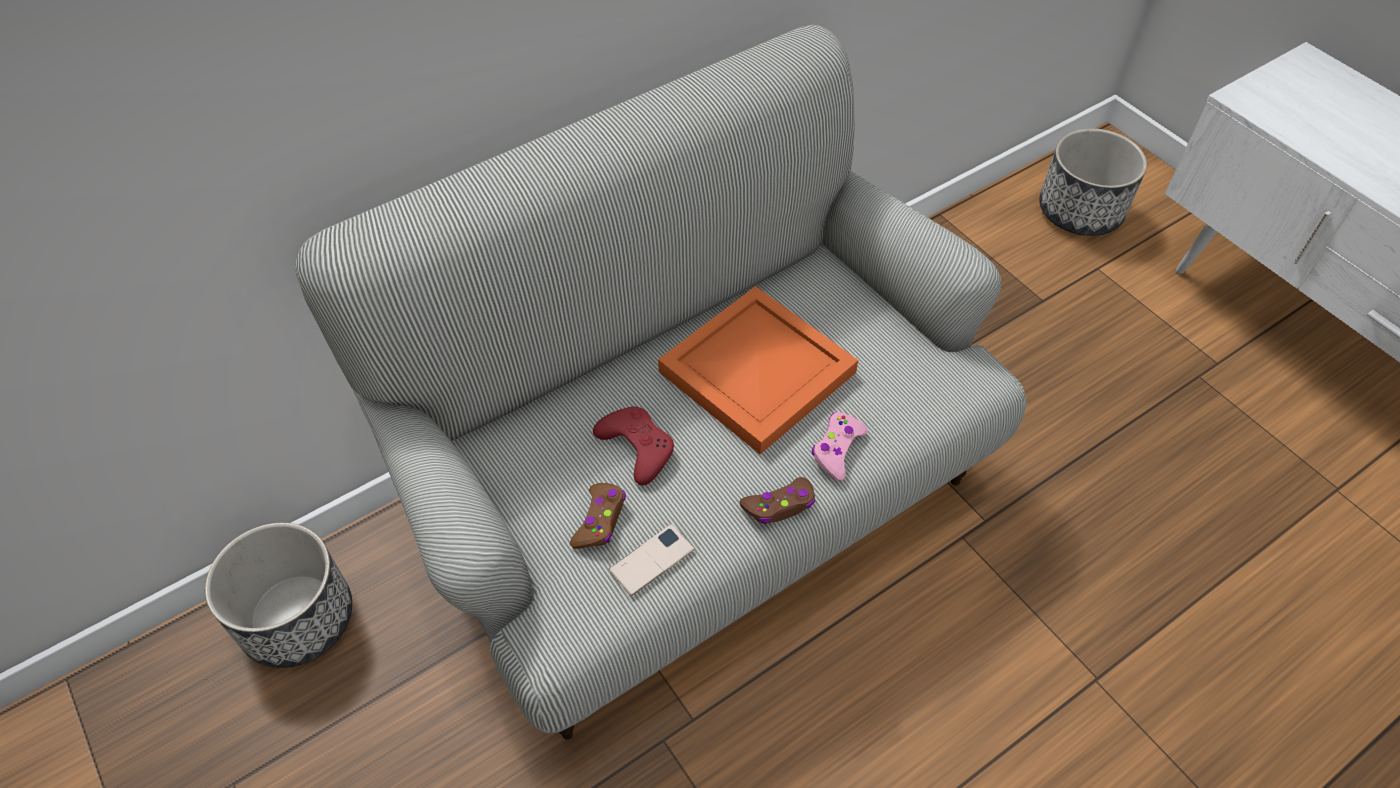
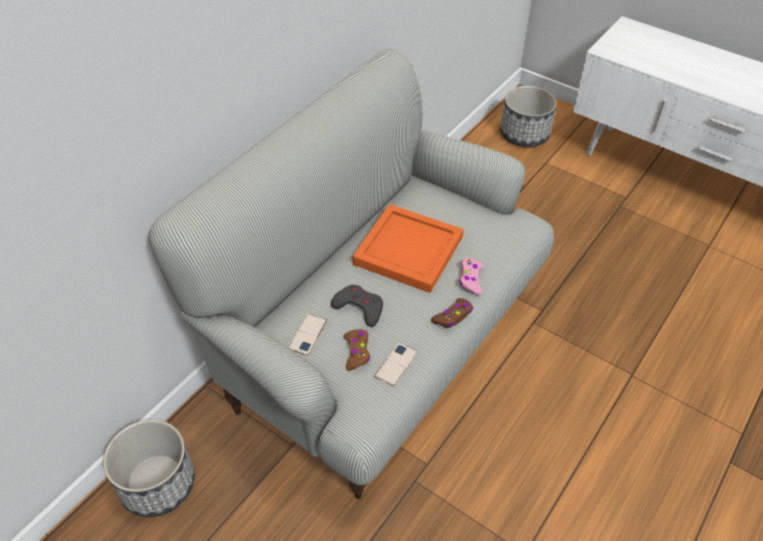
camera: 20 degrees left, 5 degrees down
red game controller [593,406,674,486] -> grey game controller [331,285,383,327]
none -> phone [288,314,327,356]

